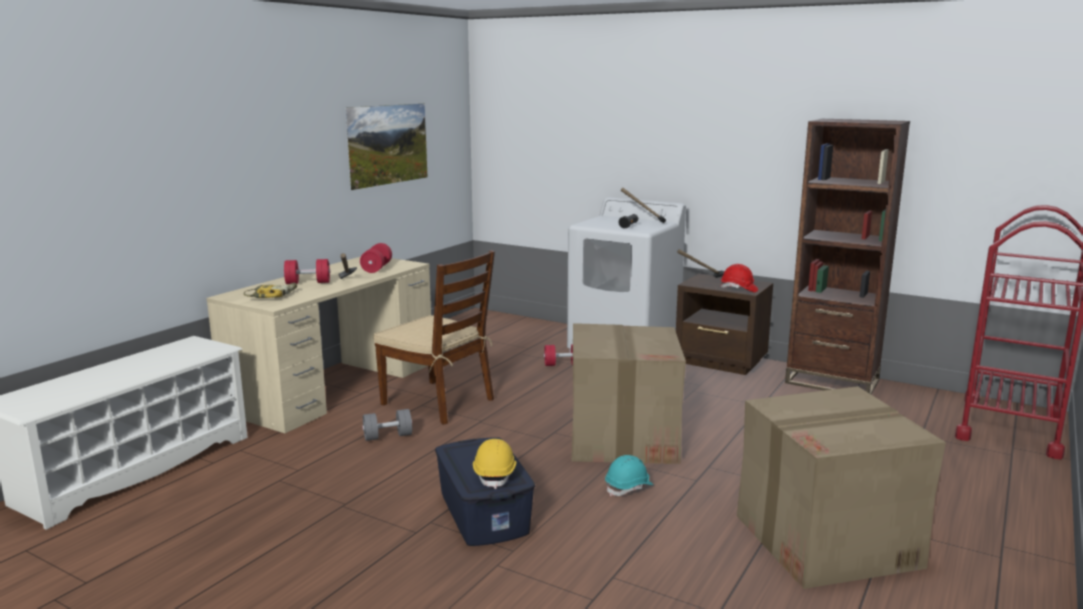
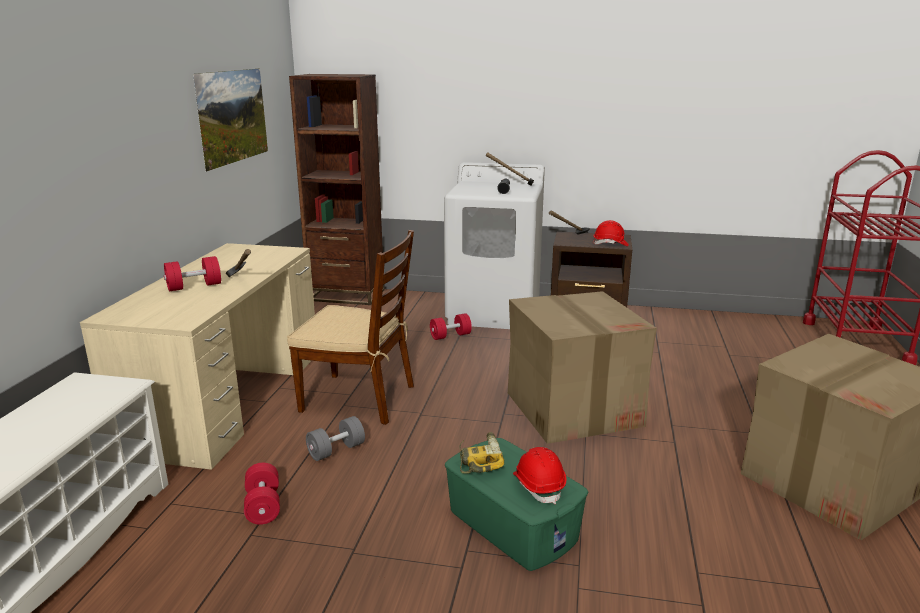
camera: 20 degrees left, 5 degrees up
power drill [244,283,297,298] -> power drill moved to [459,432,504,474]
red dumbbell [360,243,392,273] -> red dumbbell moved to [244,463,280,525]
blue storage box [435,437,535,546] -> green storage box [445,438,588,571]
yellow hard hat [473,439,516,489] -> red hard hat [513,447,566,504]
turquoise hard hat [605,455,653,496] -> none
brown bookcase [785,119,910,394] -> brown bookcase moved to [289,74,385,305]

